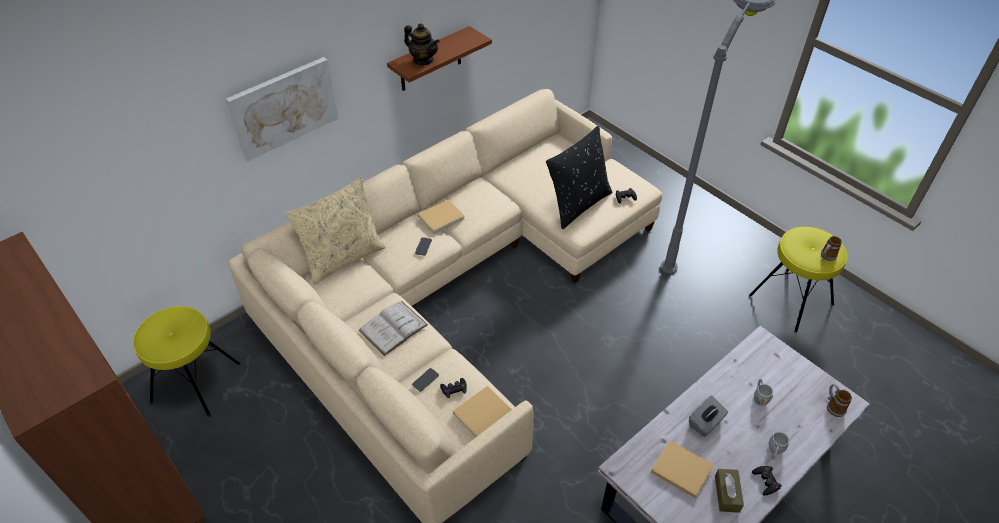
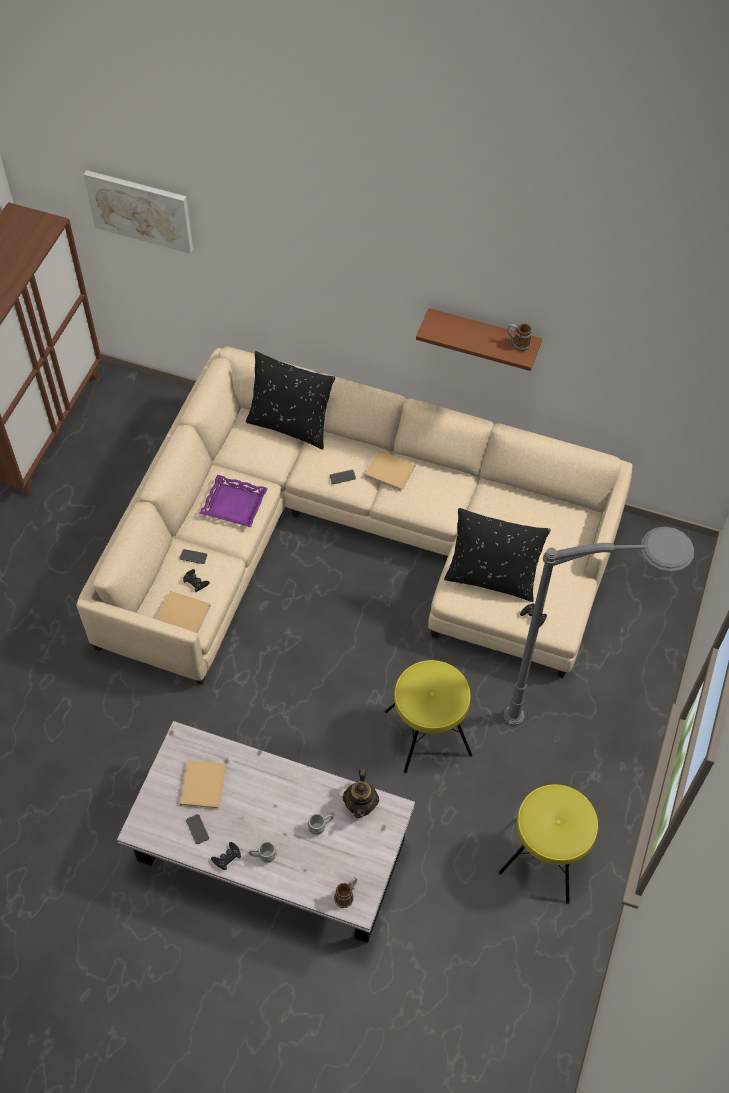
camera: 60 degrees right, 10 degrees up
yellow stool [133,306,241,417] -> yellow stool moved to [385,660,472,774]
picture [226,57,338,161] -> picture moved to [84,170,193,254]
beige pillow [285,177,386,285] -> black pillow [246,351,335,449]
white book [358,301,428,356] -> purple tray [199,475,268,527]
teapot [404,23,440,65] -> teapot moved to [343,768,379,818]
grey tissue box [689,396,728,437] -> none
brown tissue box [715,469,744,513] -> phone [186,814,209,844]
mug [821,236,842,261] -> mug moved to [507,323,532,351]

